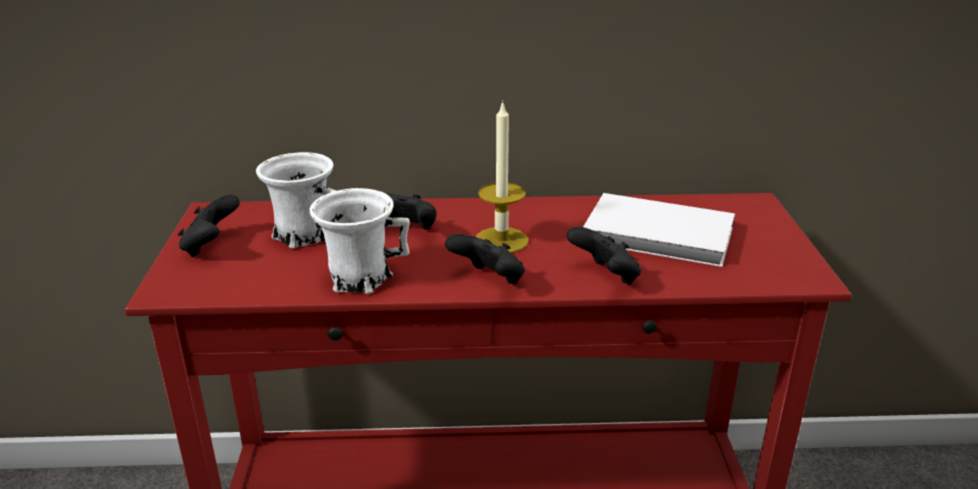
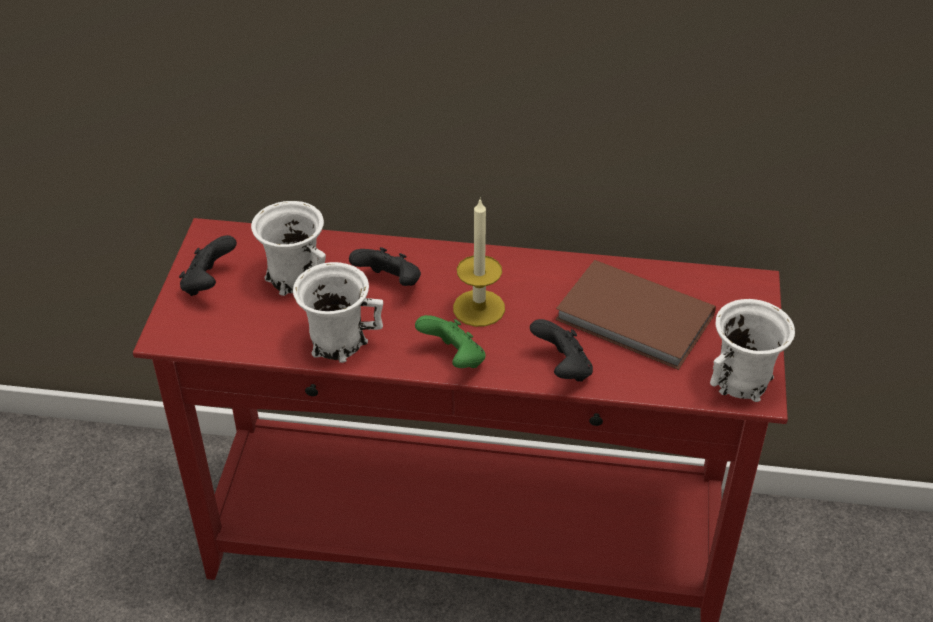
camera: 10 degrees right, 15 degrees up
black game controller [445,234,525,284] -> green game controller [415,315,486,368]
white book [583,193,735,267] -> brown book [555,260,716,370]
none -> white mug [710,299,795,402]

